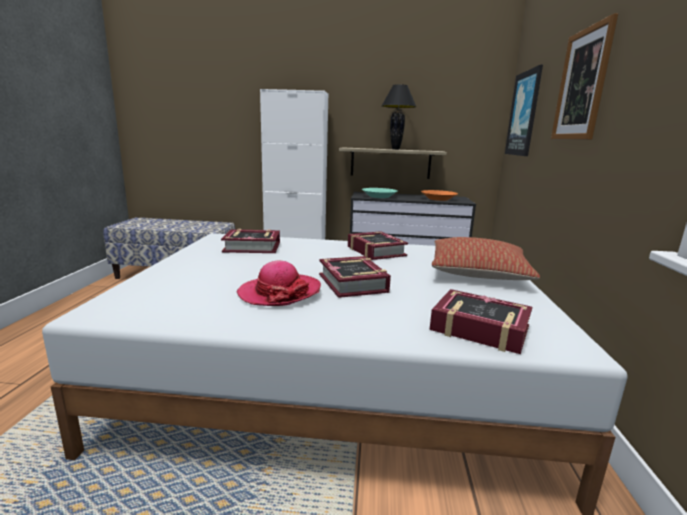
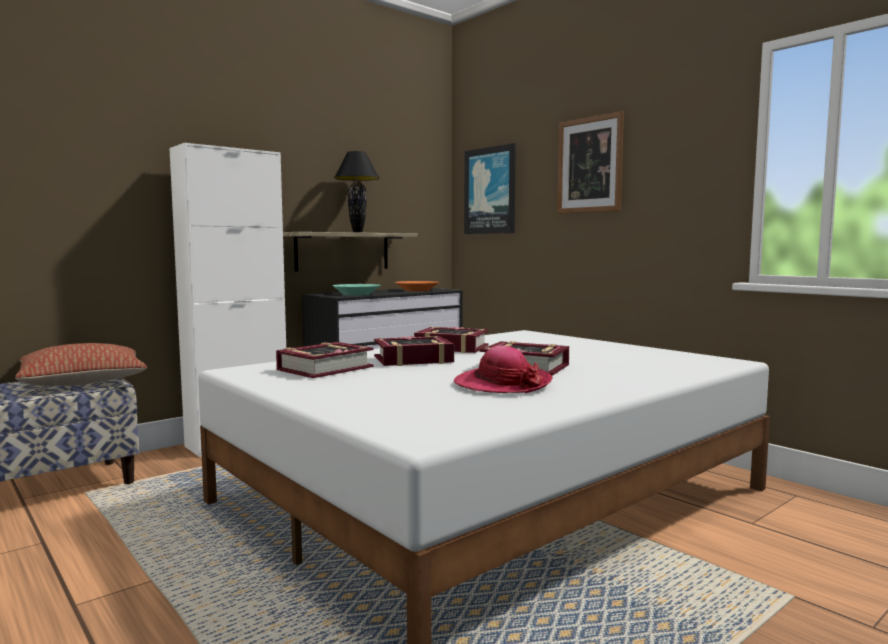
camera: 45 degrees left, 10 degrees down
book [430,289,532,354] -> book moved to [374,336,454,366]
pillow [432,237,540,280] -> pillow moved to [15,343,147,386]

